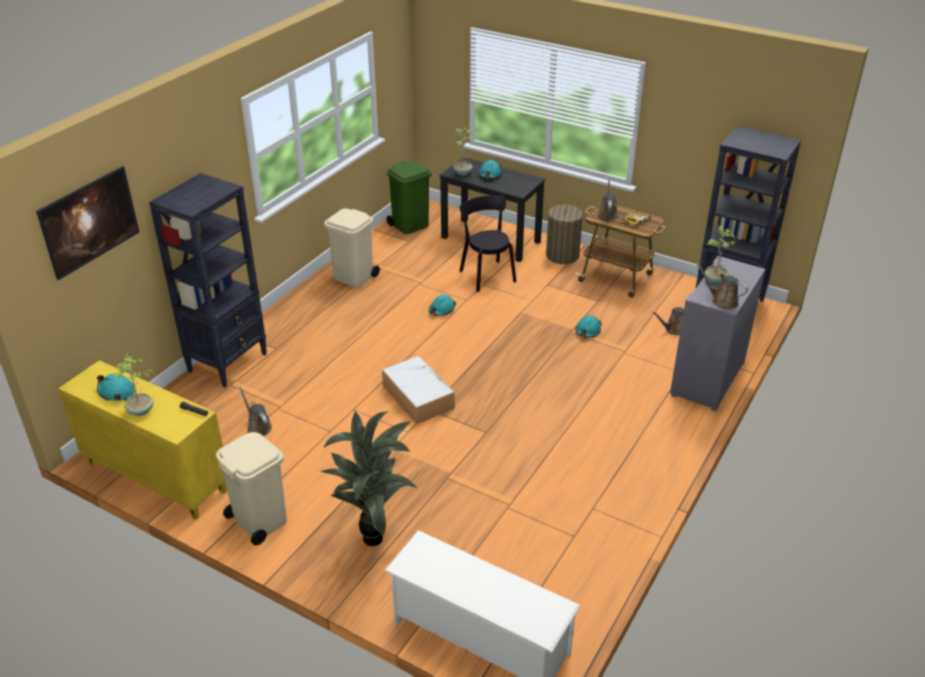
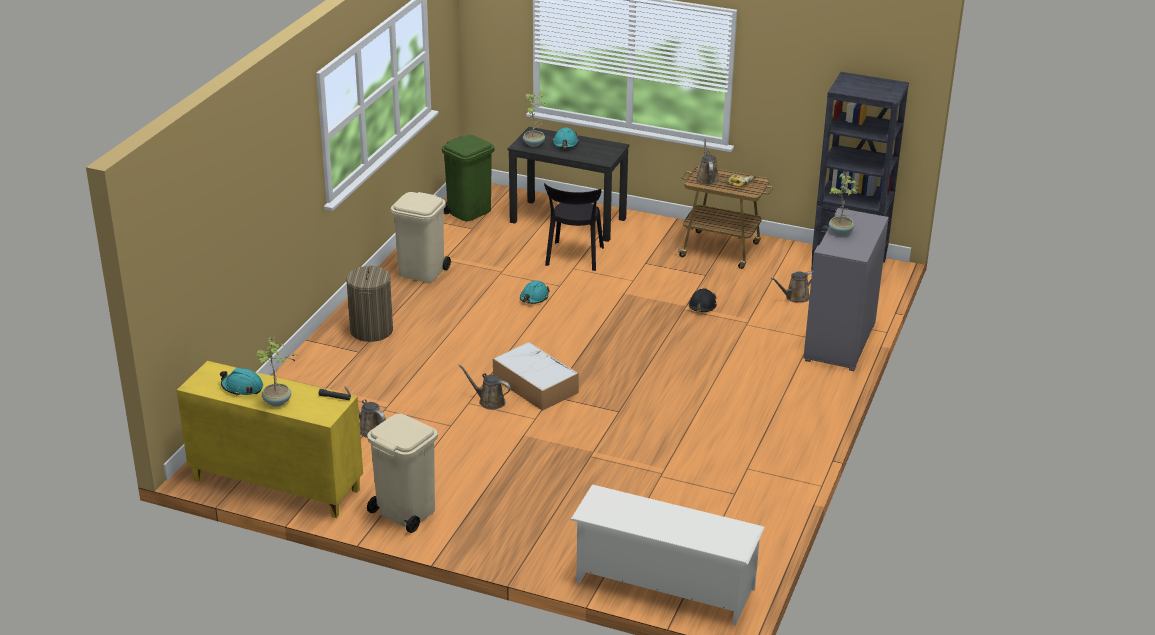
camera: 10 degrees left, 5 degrees down
picture [36,166,139,280] -> none
black bookcase [149,173,267,388] -> none
potted plant [321,411,417,546] -> none
black chair [460,196,517,292] -> black chair turned 135 degrees counterclockwise [544,183,604,271]
laundry basket [546,204,583,264] -> laundry basket moved to [346,265,393,342]
turquoise hard hat [575,315,602,338] -> black hard hat [689,289,717,312]
brown watering can [696,263,748,309] -> brown watering can moved to [458,364,511,410]

